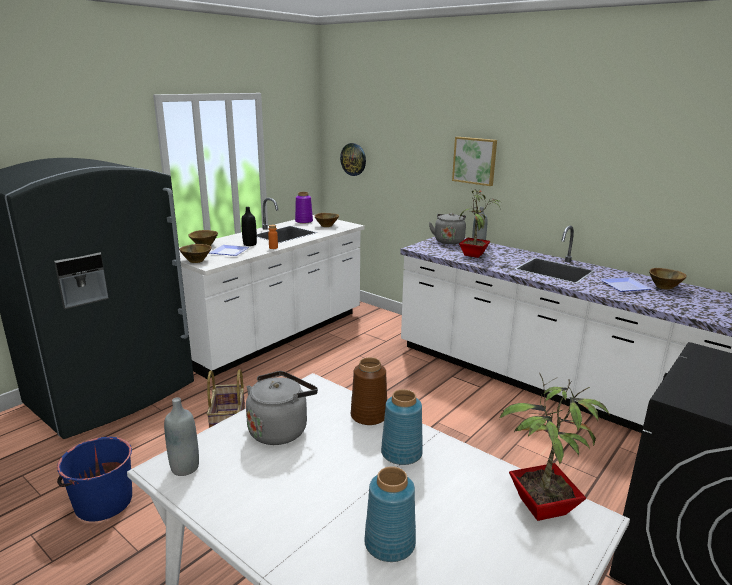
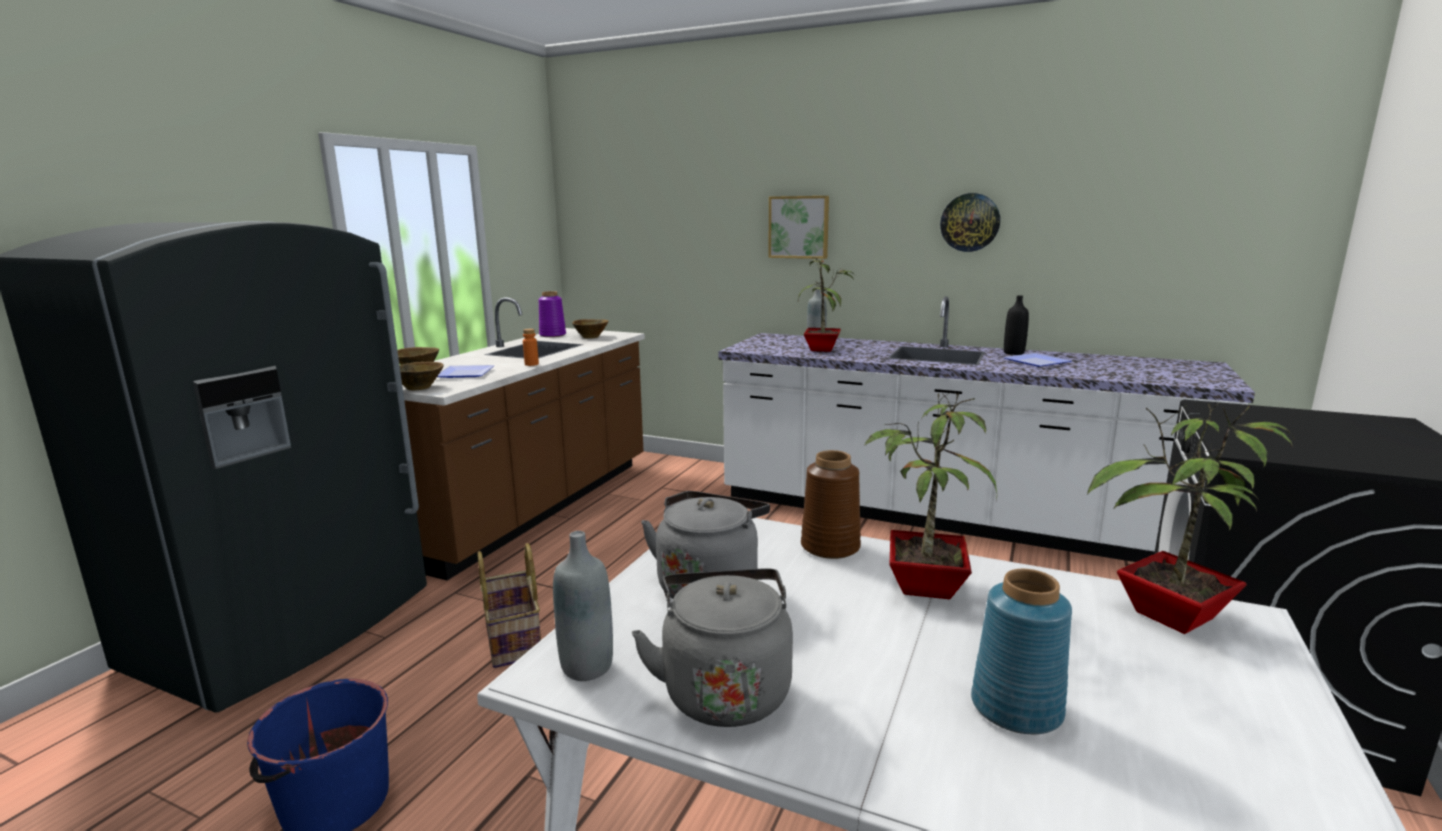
camera: 15 degrees left, 5 degrees down
white counter [179,198,365,379] -> brown counter [402,297,645,580]
black bottle [241,207,257,246] -> black bottle moved to [1004,295,1029,355]
wall clock [340,143,366,176] -> wall clock moved to [940,193,1000,252]
blue vase [381,389,423,465] -> potted plant [864,392,997,599]
grey kettle [429,213,466,244] -> grey kettle moved to [632,568,793,727]
brown bowl [649,268,687,290] -> none

